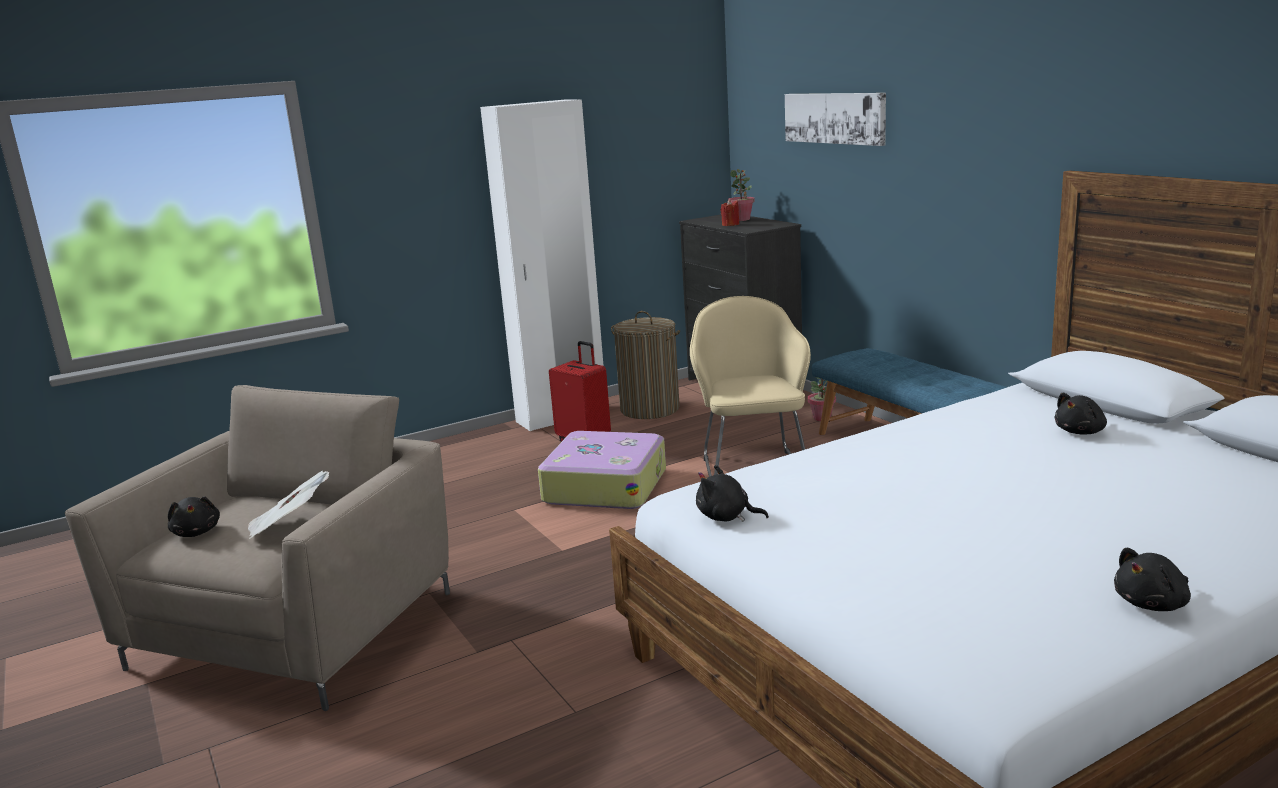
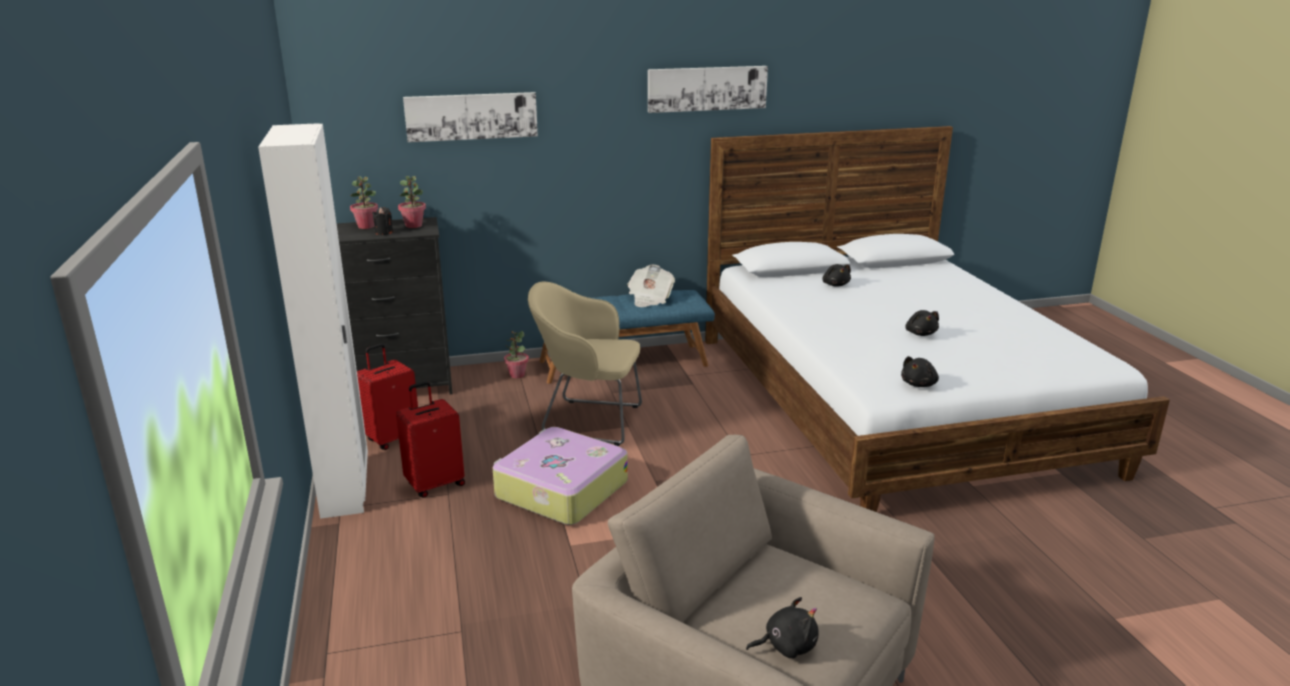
camera: 75 degrees left, 5 degrees up
newspaper [248,470,329,539] -> newspaper moved to [627,265,675,307]
laundry basket [611,311,680,419] -> red suitcase [357,344,418,450]
red candle [720,199,740,226] -> black candle [372,207,393,235]
black plush toy [1114,548,1191,611] -> black plush toy moved to [905,310,939,336]
none -> potted plant [398,176,426,228]
none -> picture [648,66,768,113]

